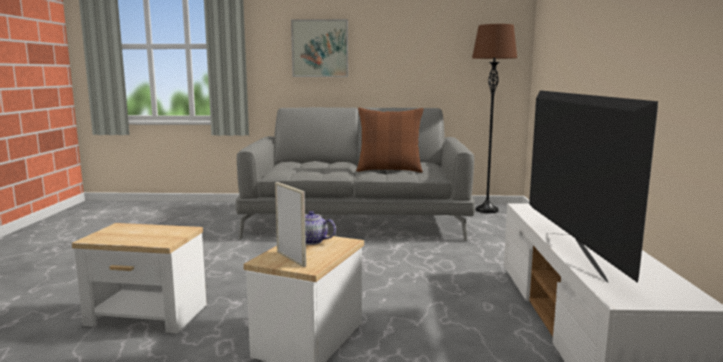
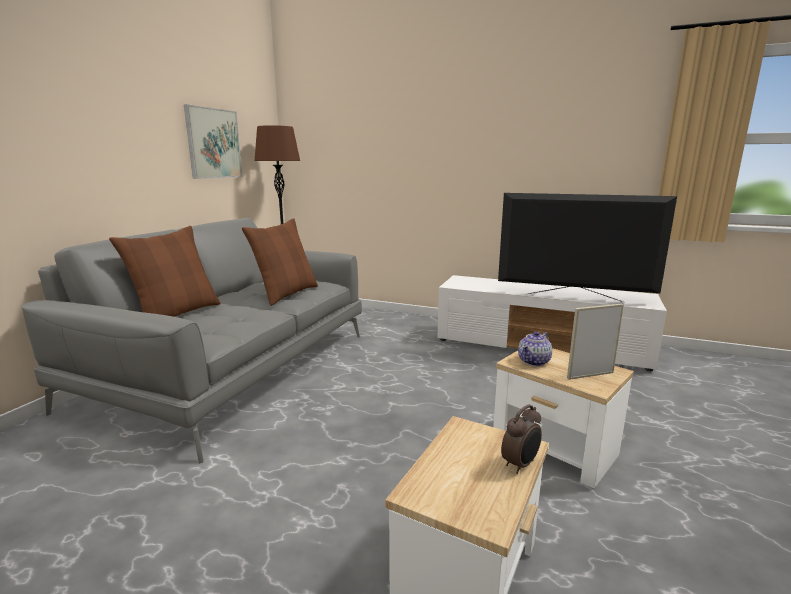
camera: 70 degrees left, 5 degrees up
picture [291,19,348,77] -> picture moved to [184,104,243,179]
none -> brown pillow [109,226,220,317]
none -> alarm clock [501,404,542,474]

